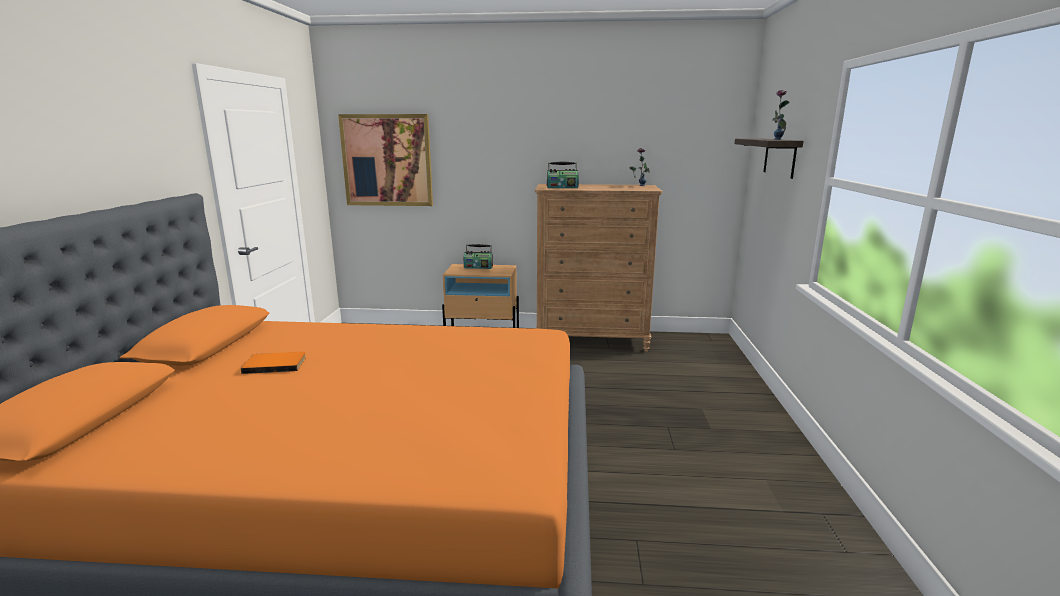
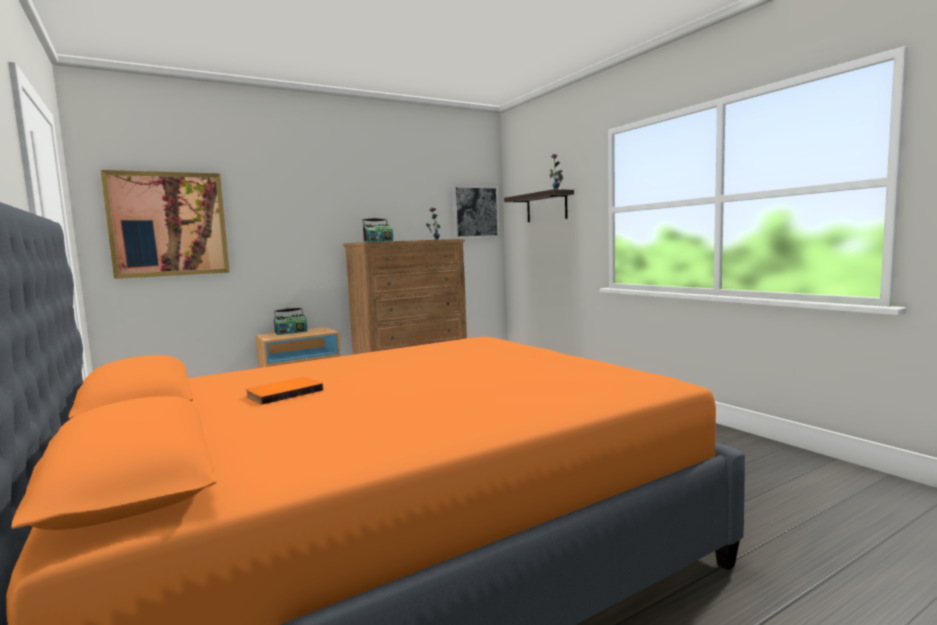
camera: 35 degrees left, 10 degrees down
none -> picture [452,185,499,238]

